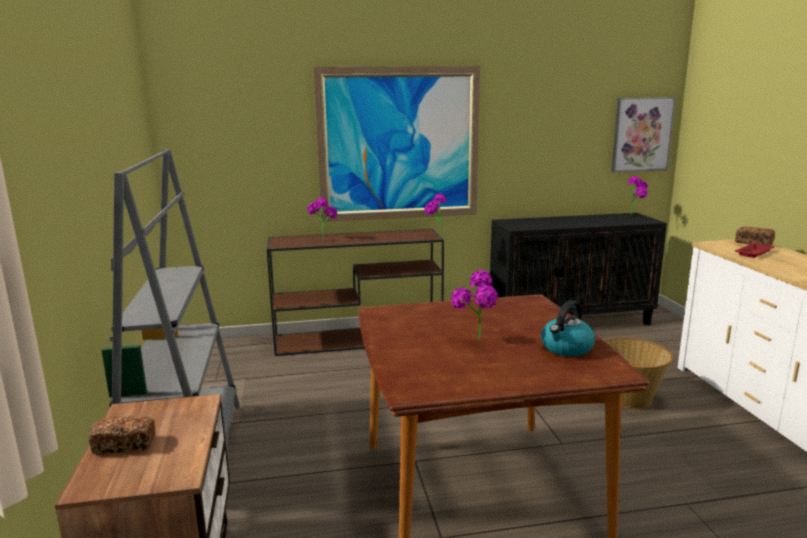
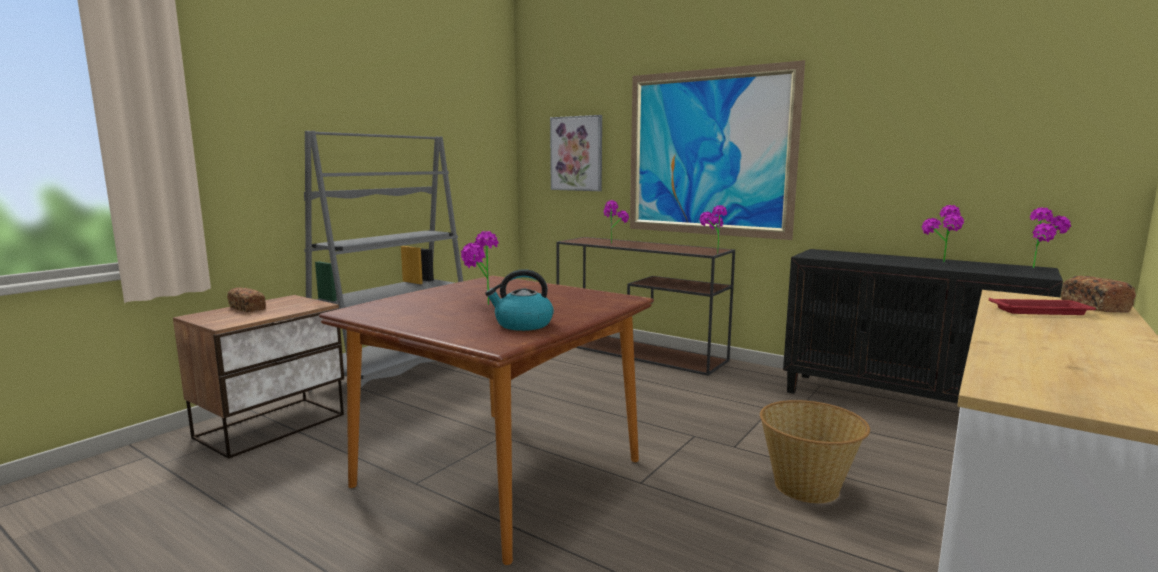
camera: 45 degrees right, 5 degrees down
picture [612,97,676,172] -> picture moved to [550,115,602,191]
none -> potted plant [922,205,964,262]

